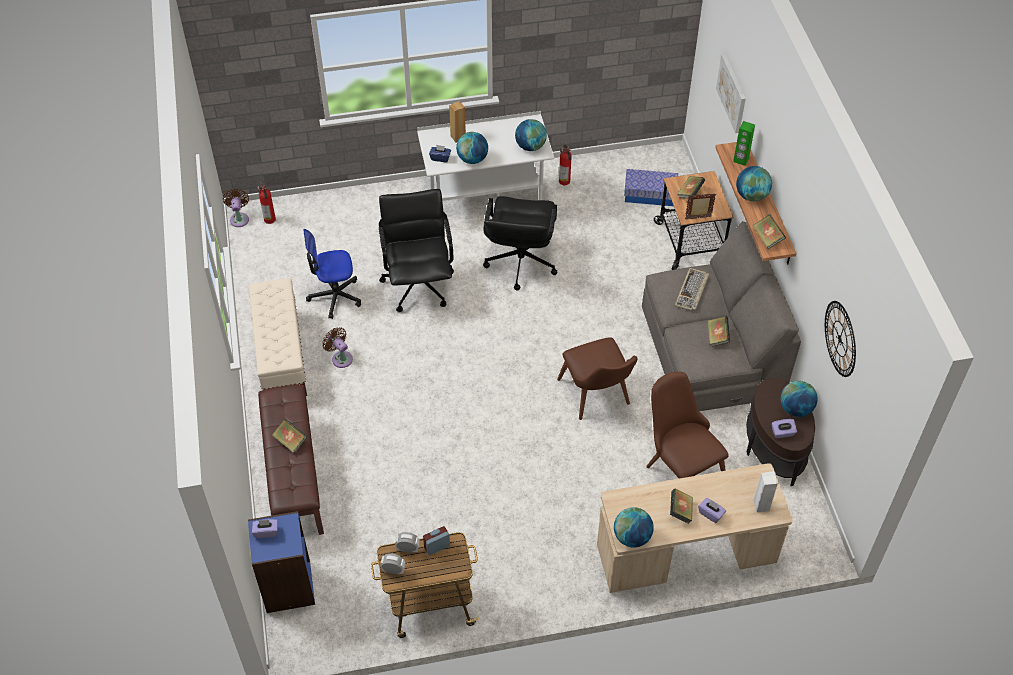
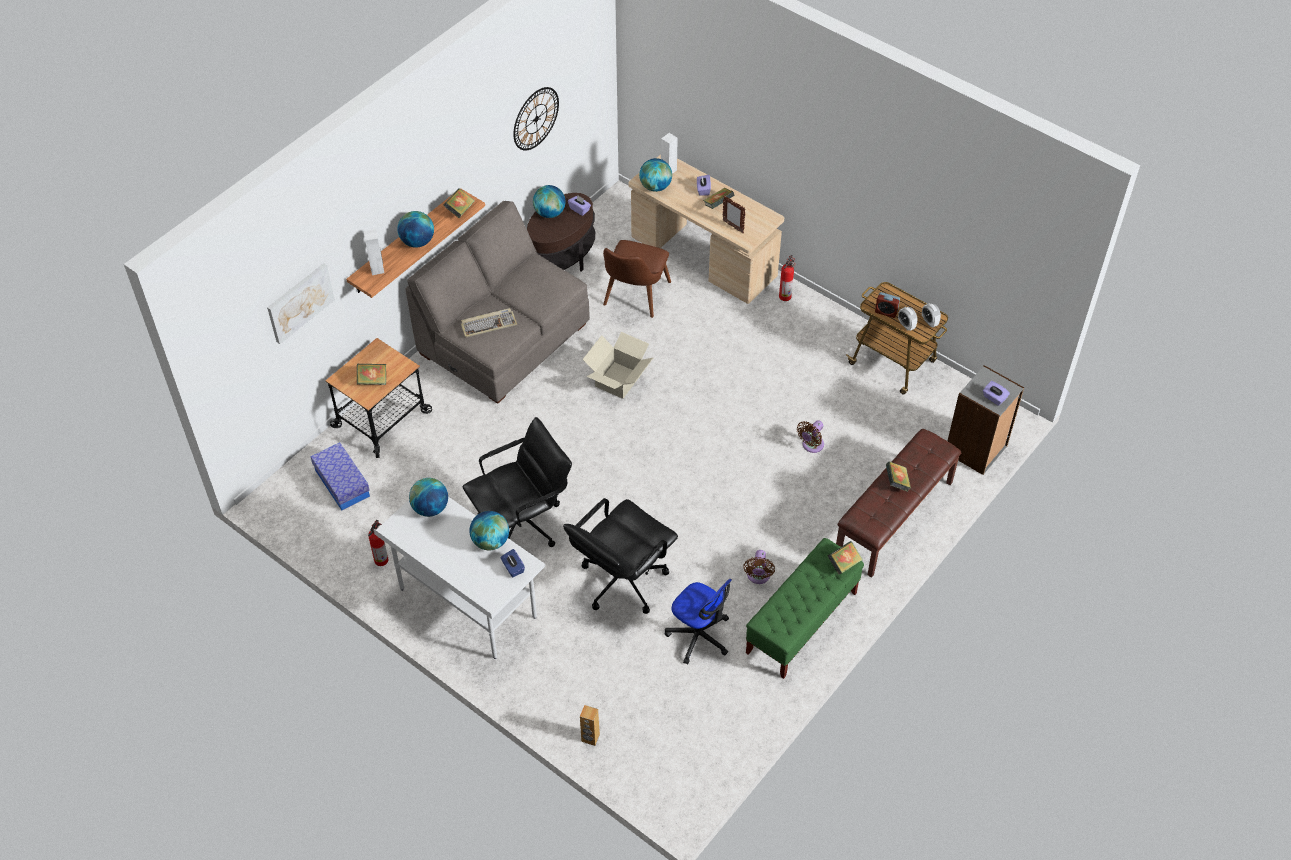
camera: 130 degrees left, 0 degrees up
brown fan [223,188,249,227] -> brown fan moved to [797,420,824,453]
beige bench [248,278,307,396] -> green bench [746,538,864,679]
blue bookcase [248,511,315,613] -> grey bookcase [948,365,1024,475]
fire extinguisher [257,182,276,224] -> fire extinguisher moved to [779,255,795,301]
brown speaker [449,101,466,142] -> brown speaker moved to [580,705,600,746]
brown chair [557,337,638,420] -> cardboard box [582,332,653,399]
globe [614,507,654,548] -> globe moved to [639,158,672,192]
picture frame [685,193,716,220] -> picture frame moved to [722,196,746,234]
book [707,316,730,347] -> book moved to [828,541,863,575]
green speaker [733,121,755,166] -> white speaker [364,229,384,275]

